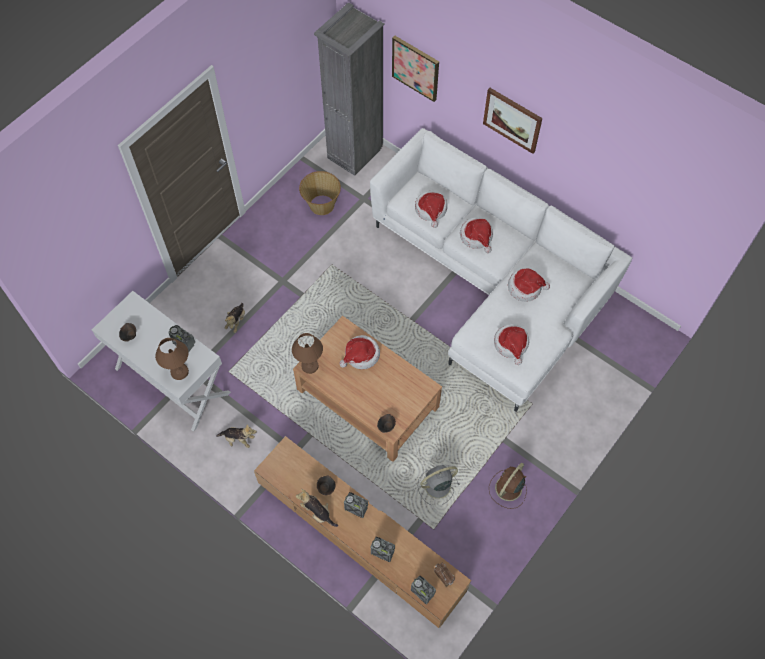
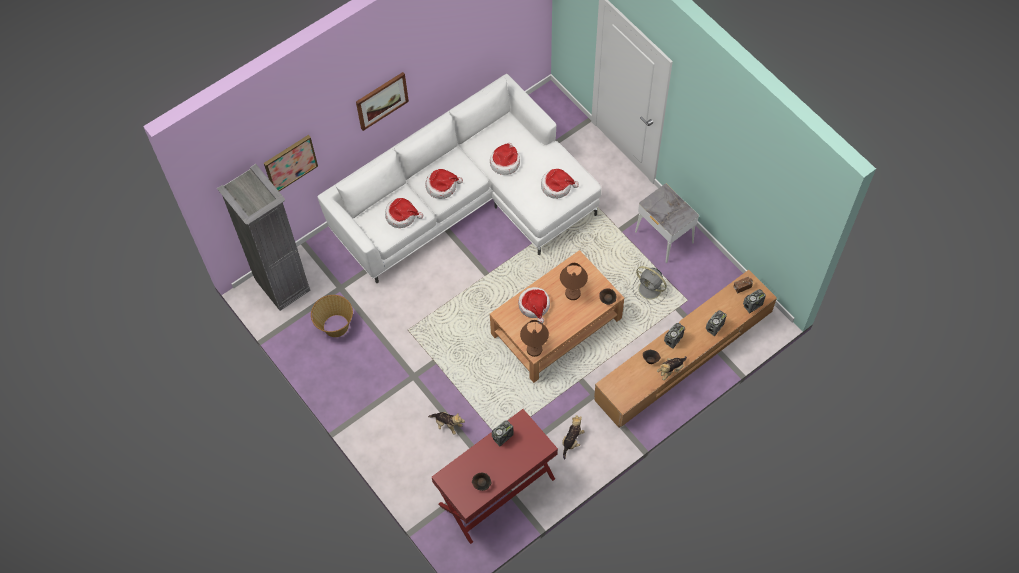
camera: 75 degrees left, 0 degrees up
white console table [92,291,231,432] -> red console table [432,409,558,544]
brown table lamp [155,338,189,380] -> brown table lamp moved to [560,263,588,300]
grey fan [418,465,460,505] -> grey fan turned 45 degrees counterclockwise [633,266,668,305]
brown fan [489,463,527,509] -> side table [635,183,699,263]

